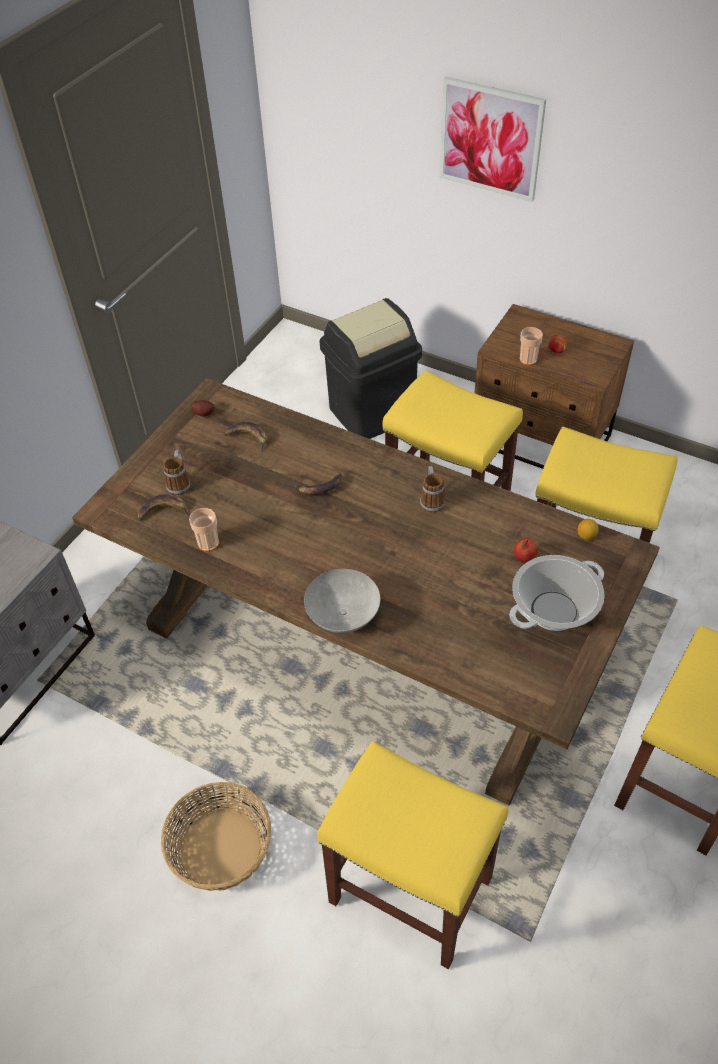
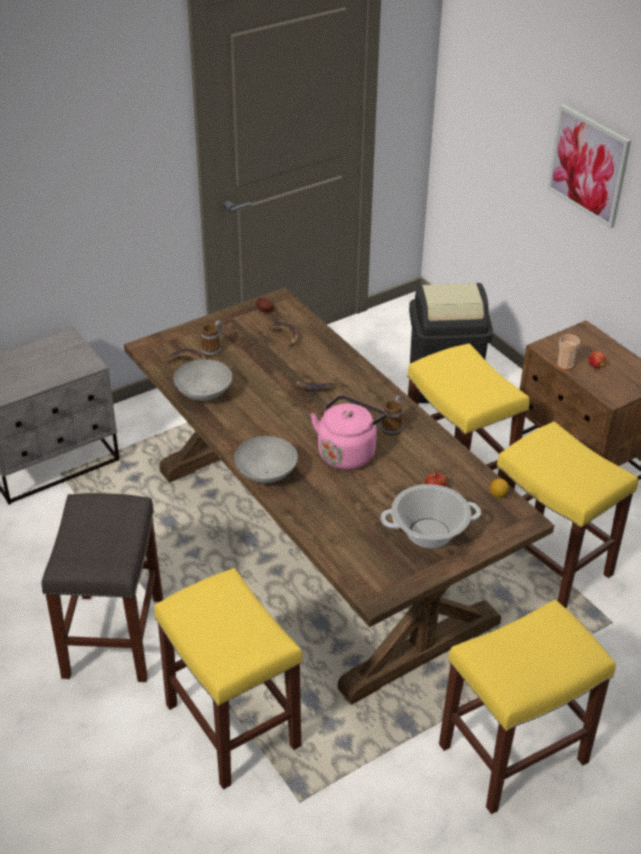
camera: 25 degrees right, 10 degrees down
basket [161,782,271,891] -> grey stool [42,493,163,682]
cup [189,508,219,552] -> grey bowl [173,359,232,401]
none -> pink kettle [310,395,386,470]

